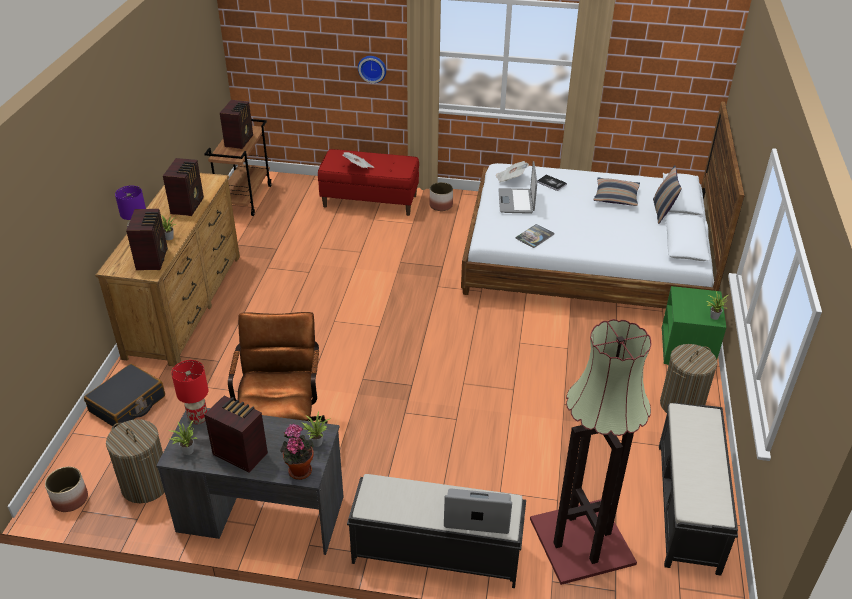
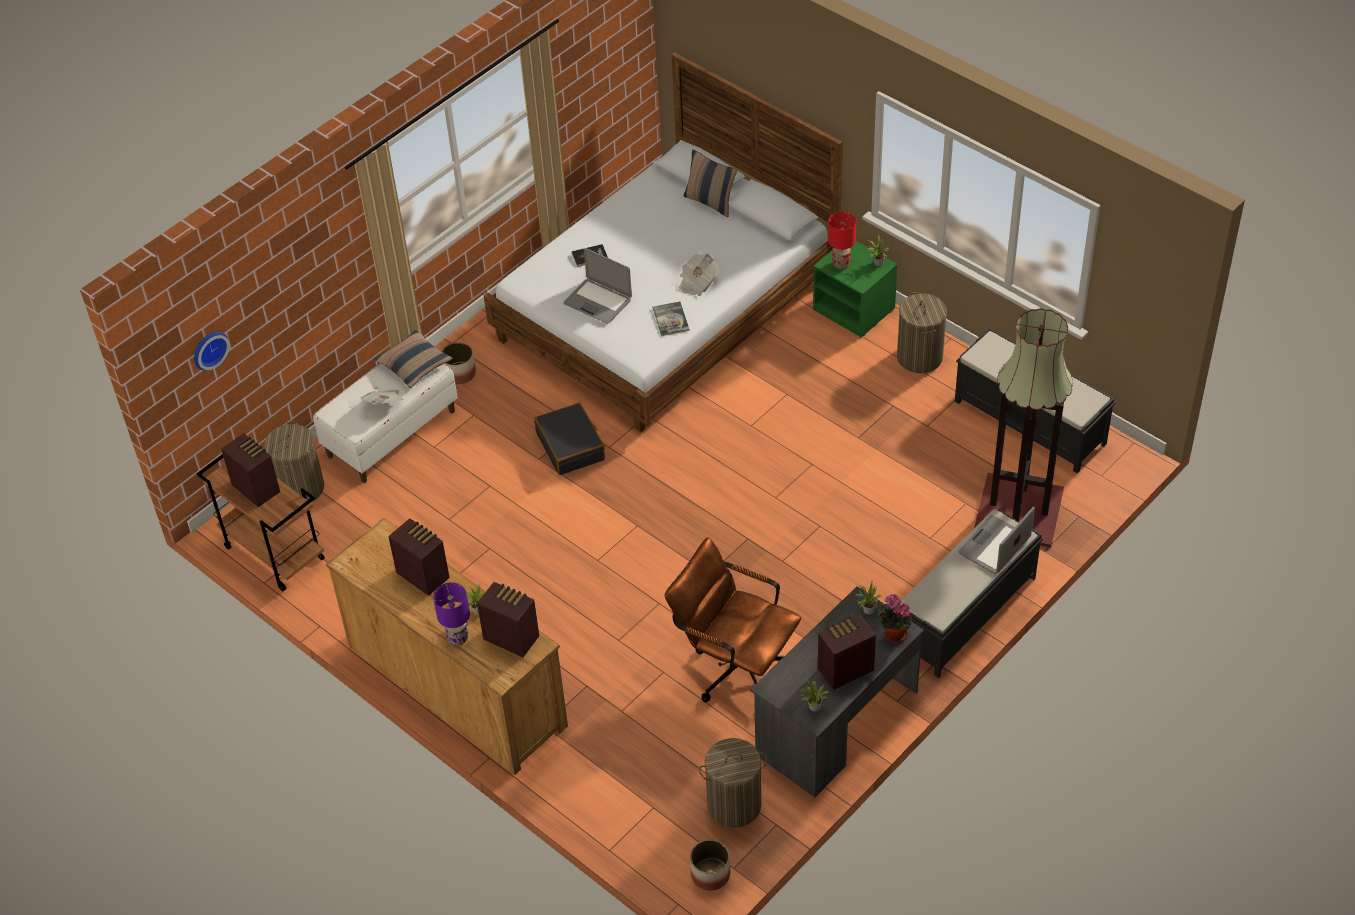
camera: 55 degrees left, 10 degrees up
black suitcase [84,364,165,428] -> black suitcase moved to [534,403,605,475]
red table lamp [171,360,208,424] -> red table lamp moved to [828,211,856,269]
red bench [318,149,419,216] -> white bench [313,363,458,483]
wall clock [358,56,386,83] -> wall clock moved to [194,332,230,370]
newspaper [496,161,529,183] -> newspaper moved to [678,254,719,296]
pillow [593,177,640,206] -> pillow moved to [374,330,452,388]
none -> laundry basket [264,421,324,503]

